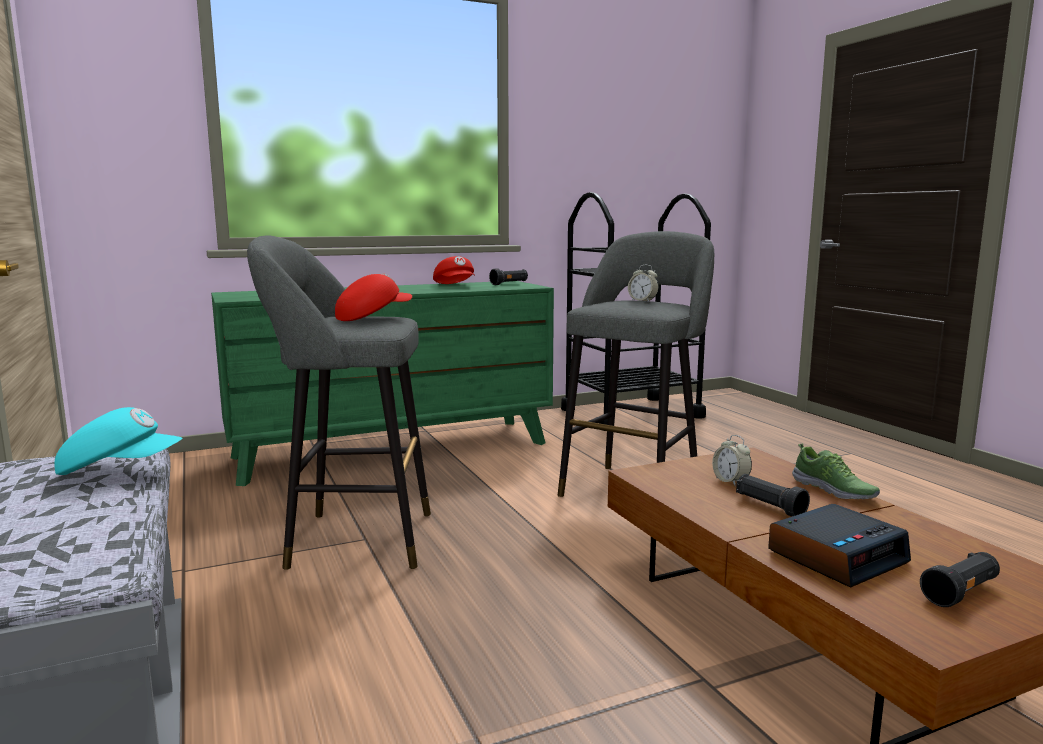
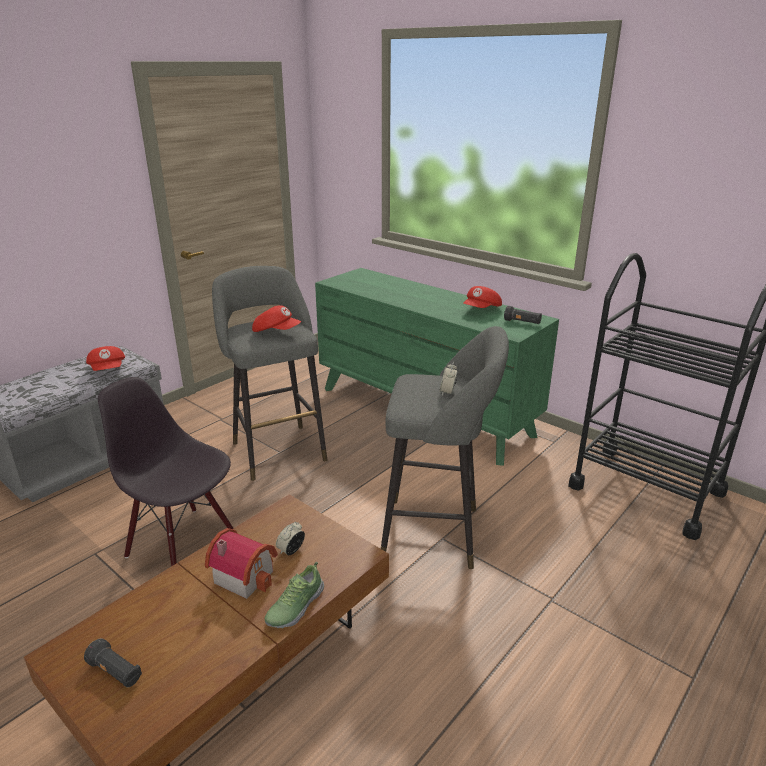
camera: 65 degrees right, 15 degrees up
turquoise cap [54,407,182,475] -> red cap [86,346,125,371]
black flashlight [736,474,810,517] -> toy house [205,528,278,599]
alarm clock [768,504,911,588] -> none
none -> black chair [98,377,233,566]

